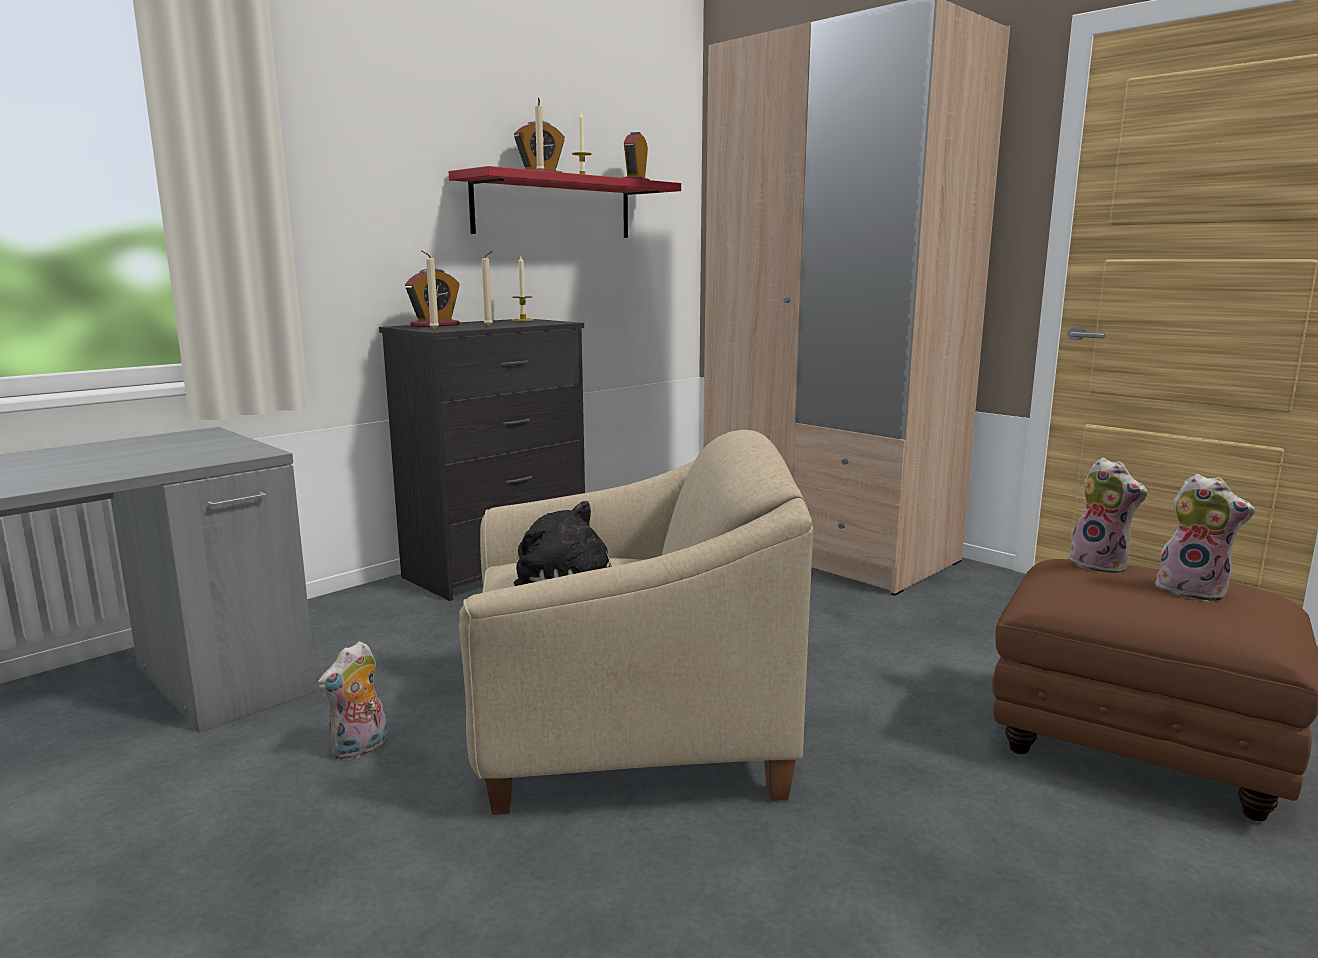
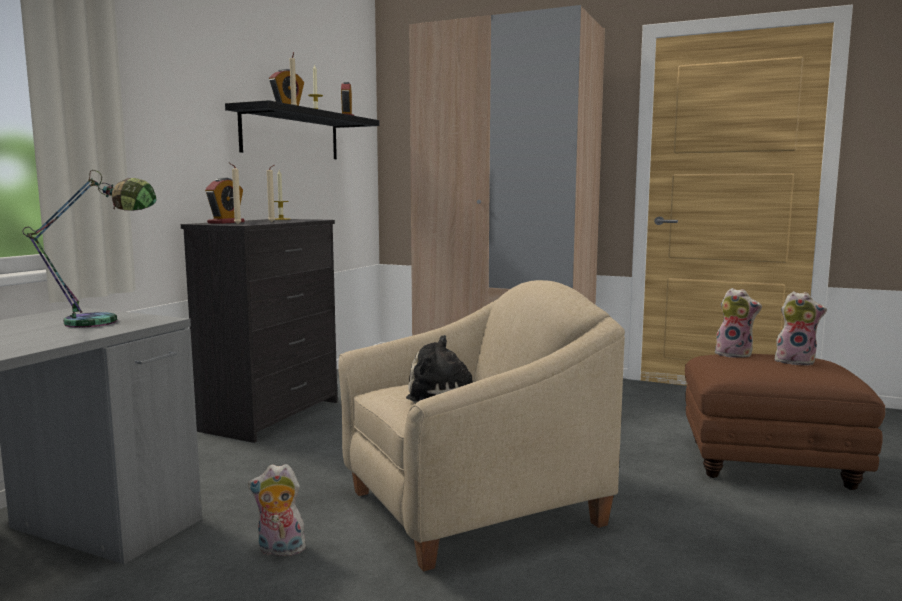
camera: 20 degrees left, 5 degrees down
plush toy [317,641,387,760] -> plush toy turned 75 degrees clockwise [248,464,309,559]
red shelf [449,166,681,238] -> black shelf [225,100,379,159]
none -> table lamp [22,170,157,328]

